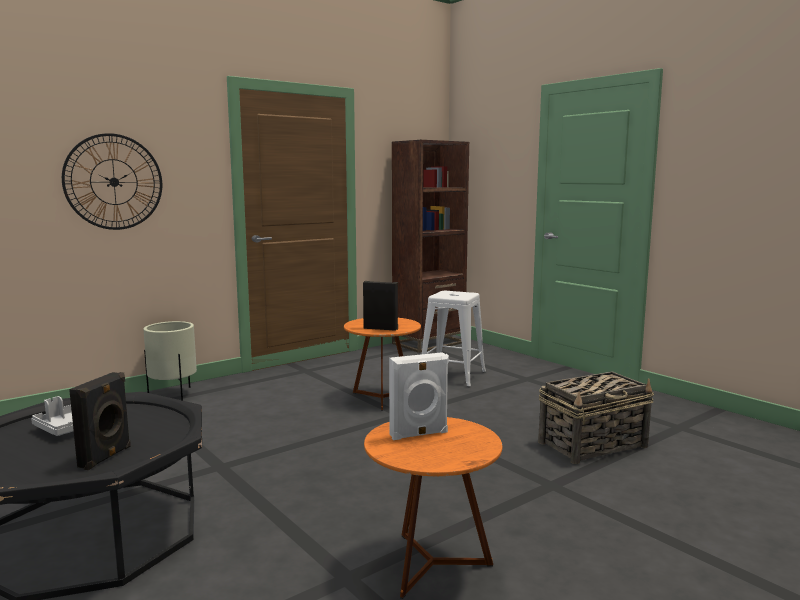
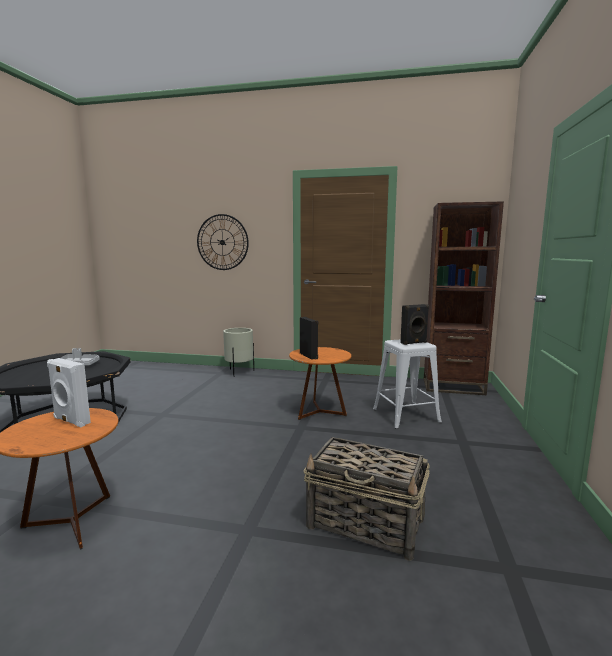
camera: 50 degrees right, 0 degrees up
black speaker [69,372,131,470] -> black speaker moved to [400,304,429,345]

